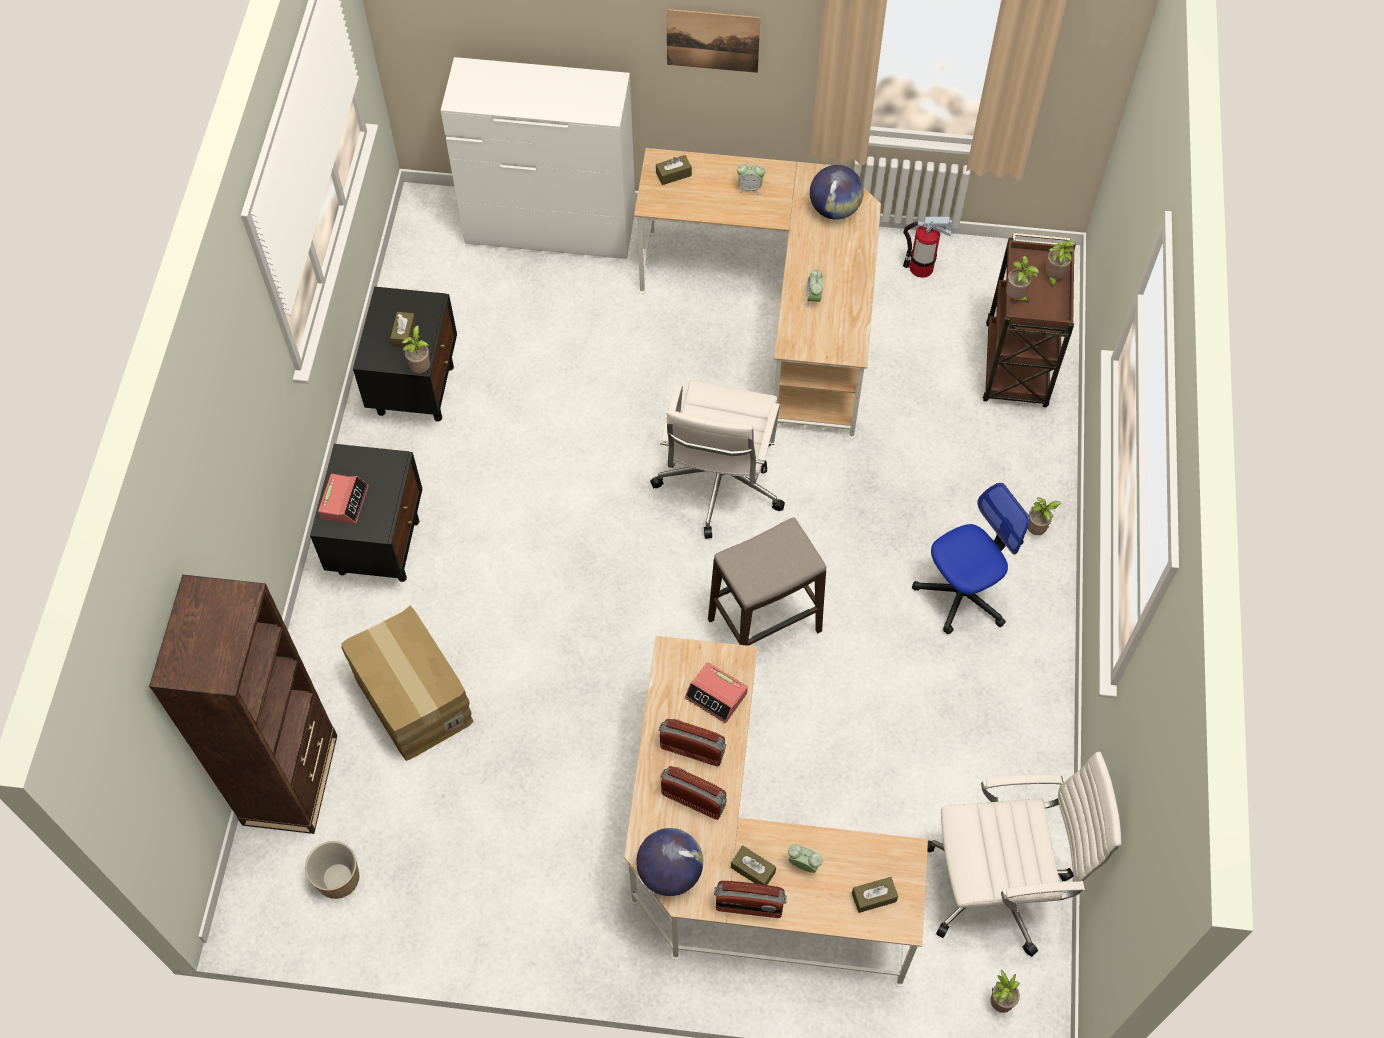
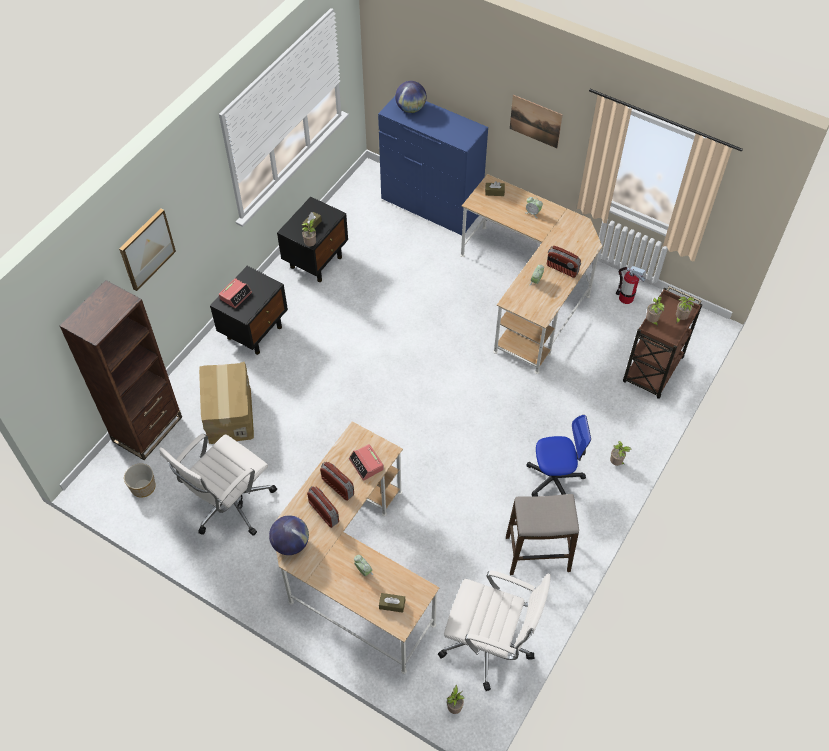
camera: 25 degrees right, 5 degrees down
white dresser [441,57,636,259] -> blue dresser [378,96,488,235]
white office chair [650,380,785,539] -> white office chair moved to [159,433,277,535]
stool [708,518,826,646] -> stool moved to [506,494,579,575]
radio [714,881,787,918] -> radio moved to [547,246,581,278]
brown tissue box [731,846,776,885] -> none
globe [810,165,864,220] -> globe moved to [395,81,427,113]
none -> picture [119,208,176,291]

